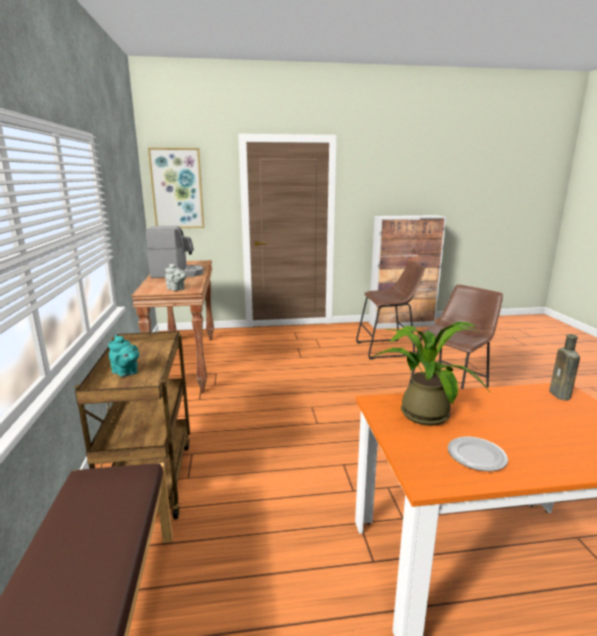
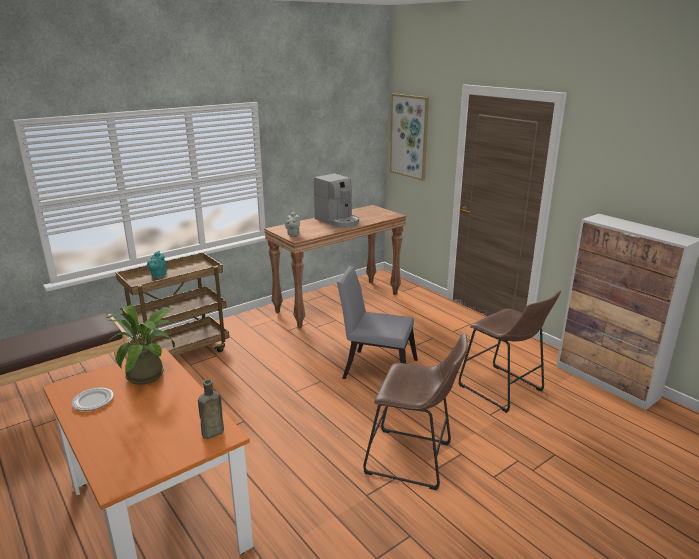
camera: 60 degrees right, 5 degrees up
none -> grey chair [337,266,418,379]

